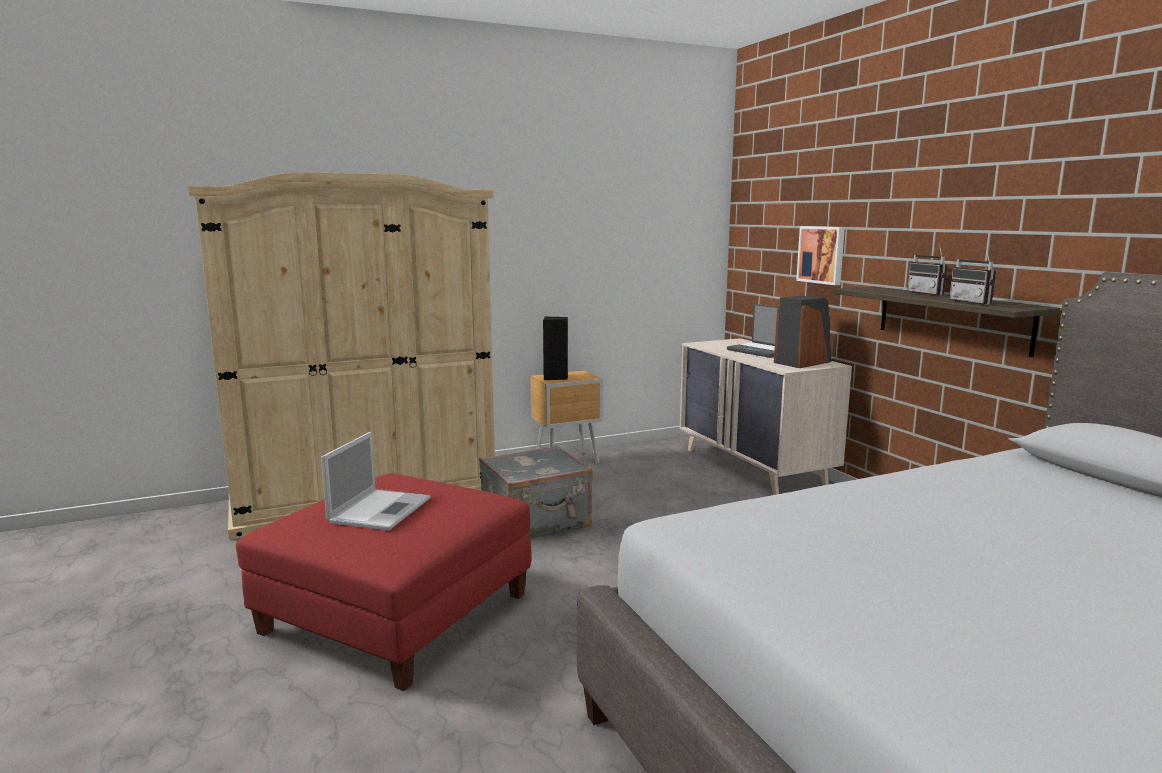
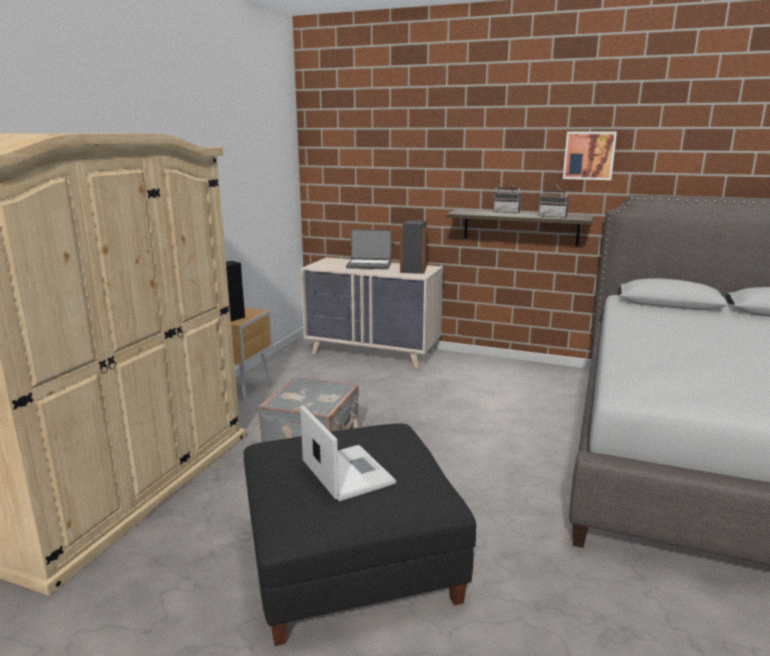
camera: 45 degrees left, 5 degrees up
red ottoman [236,474,531,691] -> black ottoman [244,424,476,646]
picture [796,226,845,285] -> picture moved to [563,132,617,180]

